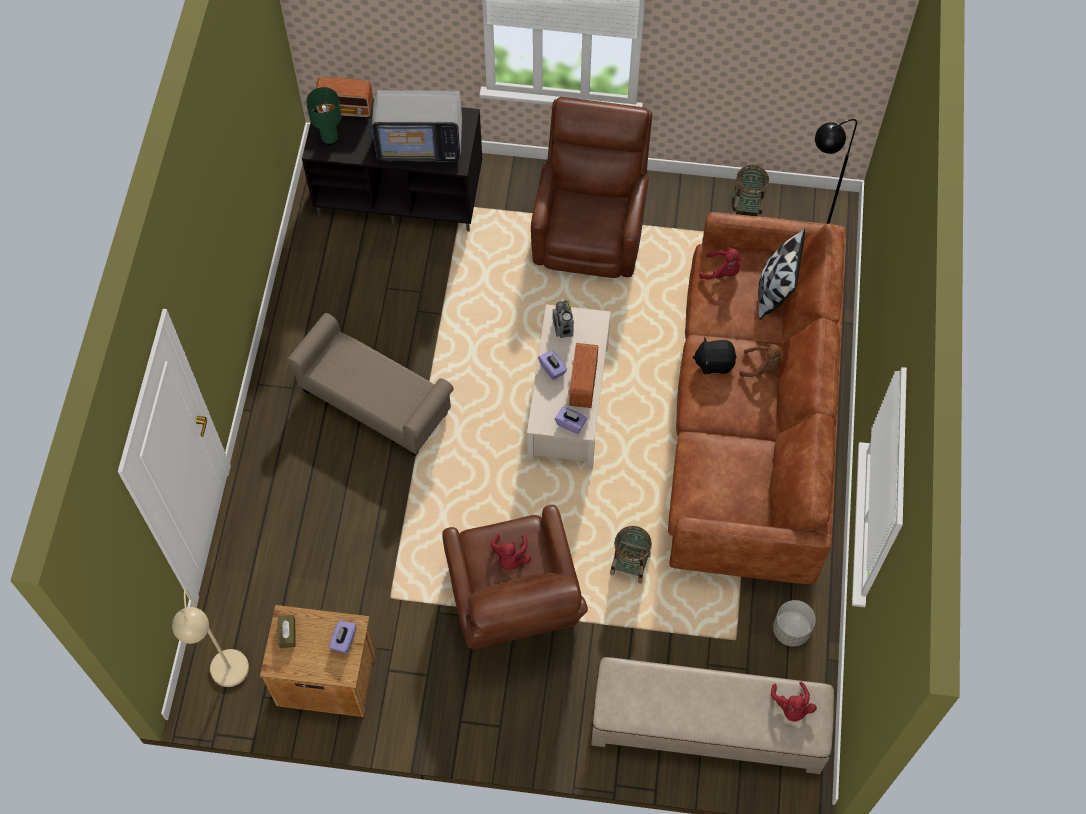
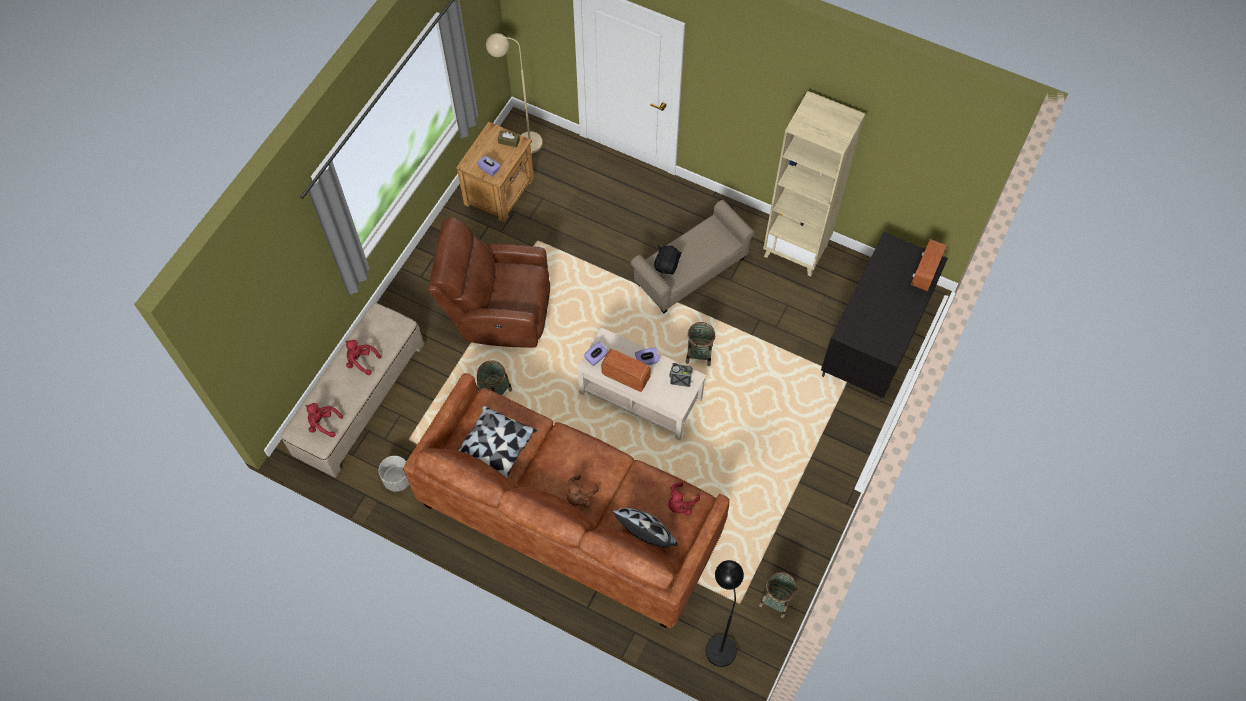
camera: 110 degrees right, 0 degrees up
green table lamp [306,87,342,145] -> none
television [372,91,462,161] -> none
red plush toy [491,534,531,570] -> red plush toy moved to [346,340,381,375]
brown armchair [531,97,652,278] -> none
black plush toy [692,337,737,374] -> black plush toy moved to [654,245,682,275]
none -> pillow [458,406,537,478]
none -> basket [686,322,715,366]
none -> beige bookcase [763,91,865,277]

